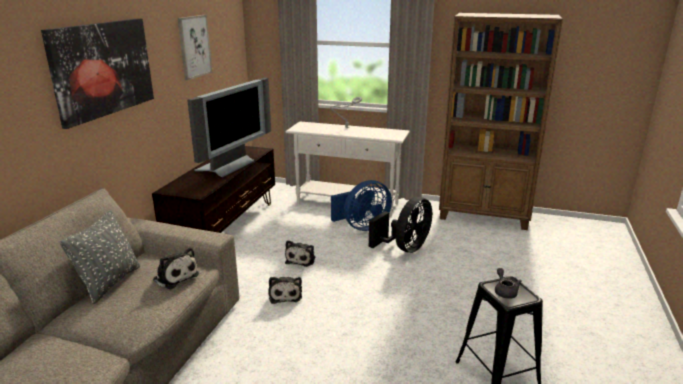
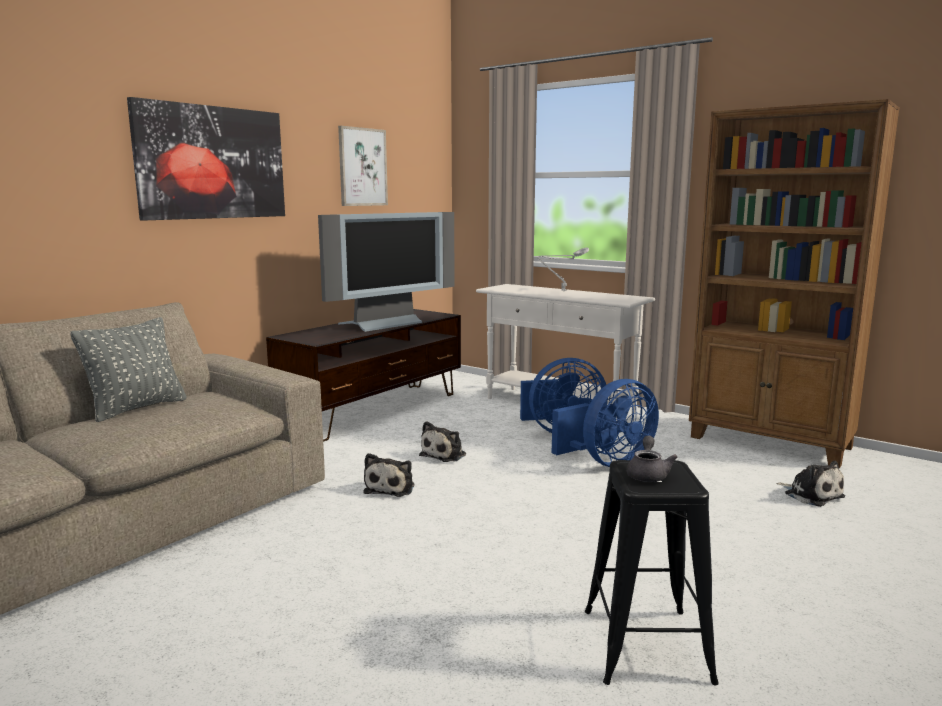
camera: 20 degrees right, 10 degrees down
plush toy [153,248,199,289] -> plush toy moved to [776,461,845,507]
black fan [369,197,432,253] -> blue fan [552,379,659,467]

